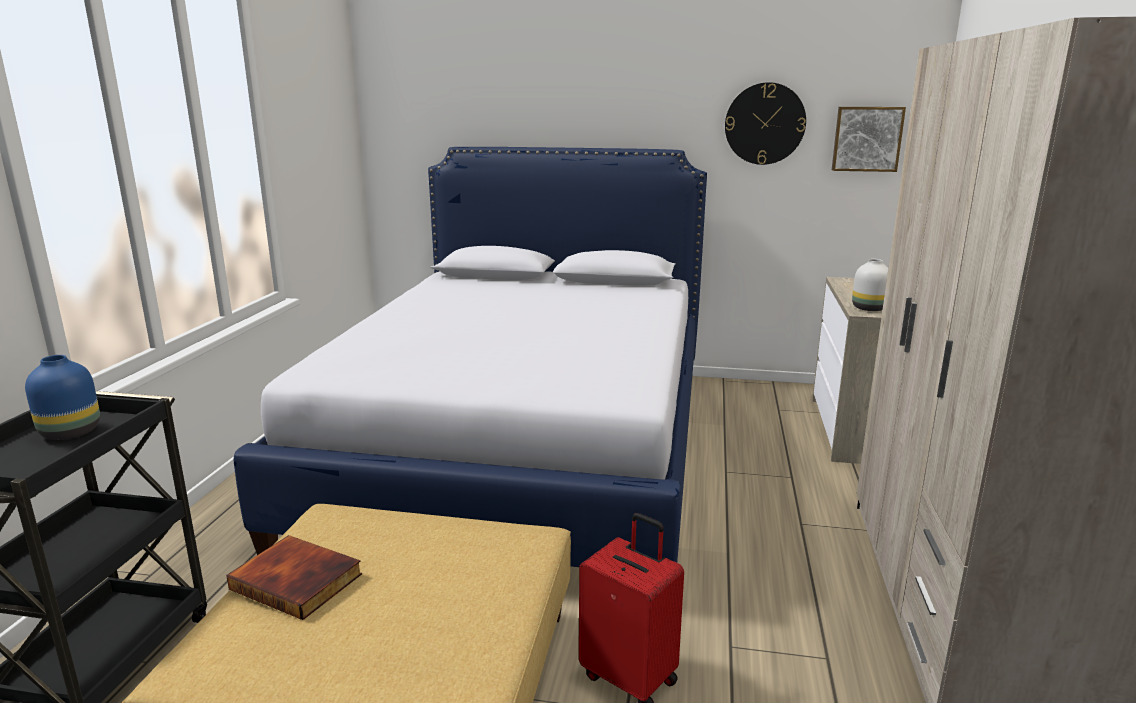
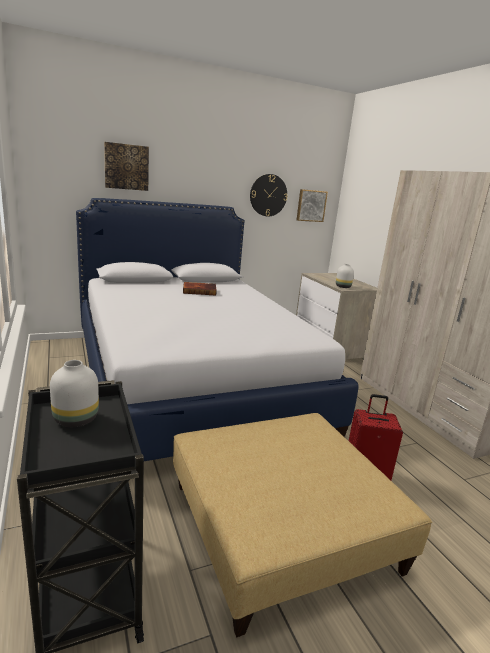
camera: 35 degrees left, 0 degrees up
blue vase [25,355,100,440] -> white vase [50,360,99,427]
book [226,535,362,620] -> book moved to [183,282,217,295]
none -> picture [104,142,149,191]

